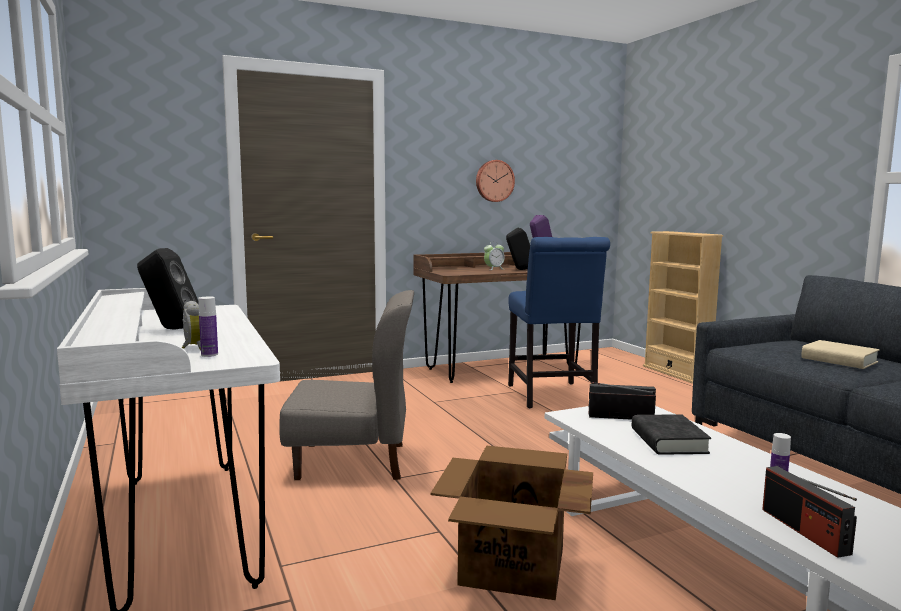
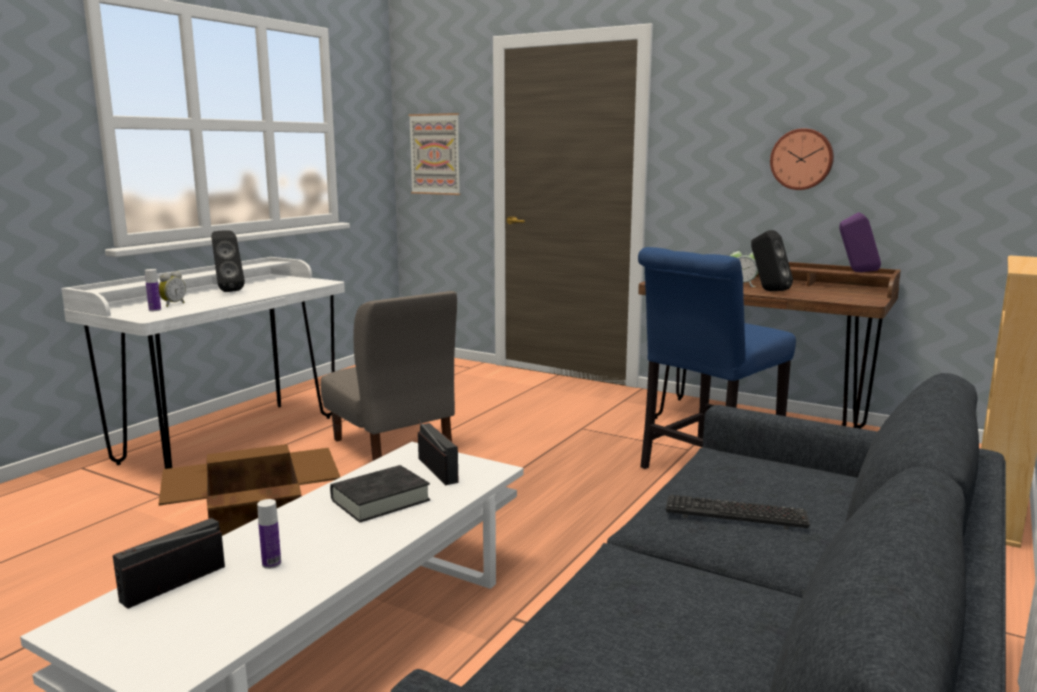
camera: 55 degrees right, 5 degrees up
beige book [801,340,880,369] -> keyboard [666,495,810,530]
none -> picture [408,113,461,195]

